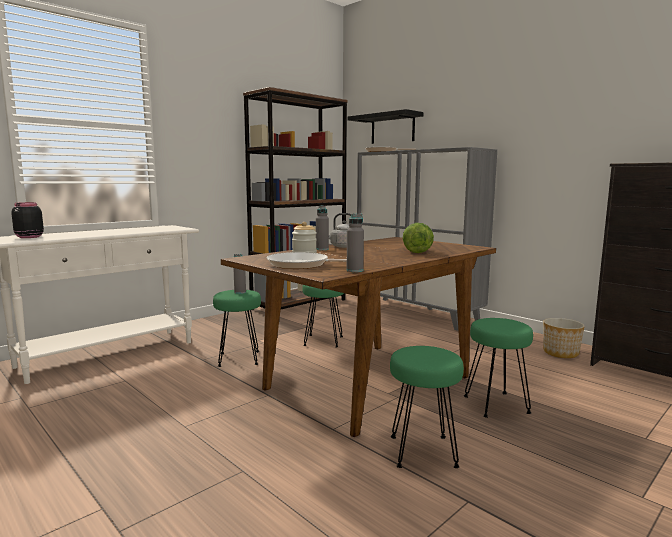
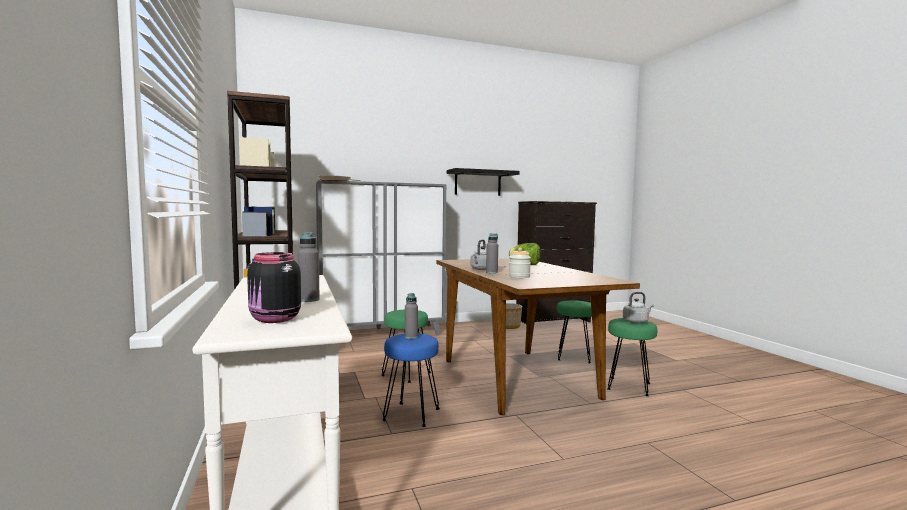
camera: 65 degrees left, 5 degrees down
green stool [213,290,261,367] -> blue stool [382,334,440,427]
frying pan [266,252,347,269] -> none
black shelf [347,109,424,144] -> black shelf moved to [447,168,520,196]
grey bottle [347,213,364,272] -> grey bottle moved to [298,232,320,302]
none -> grey kettle [623,292,654,323]

